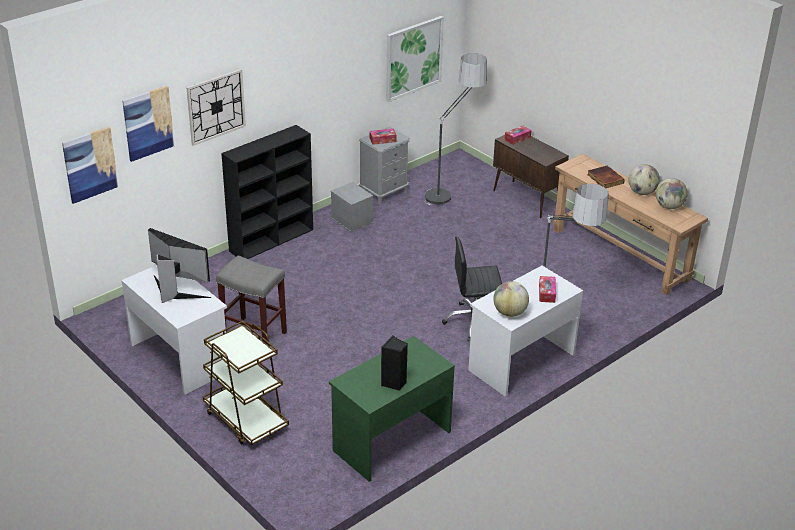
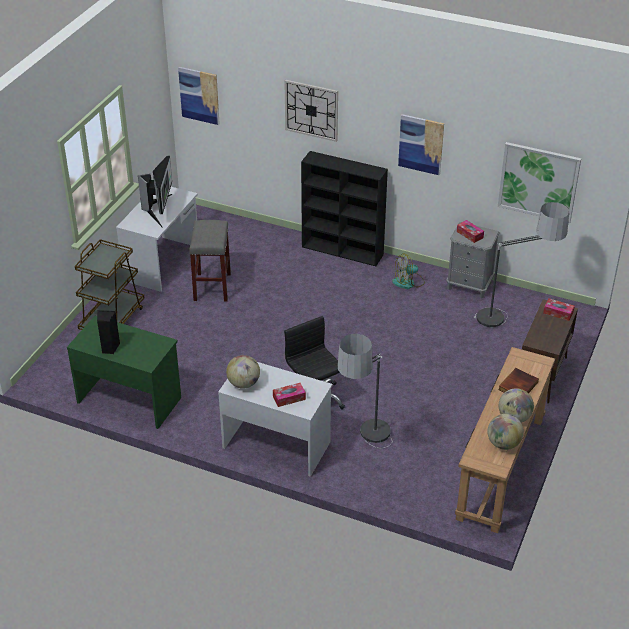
camera: 65 degrees right, 5 degrees up
picture [122,86,175,162] -> picture moved to [398,114,444,175]
grey storage box [331,182,373,233] -> fan [392,253,425,289]

